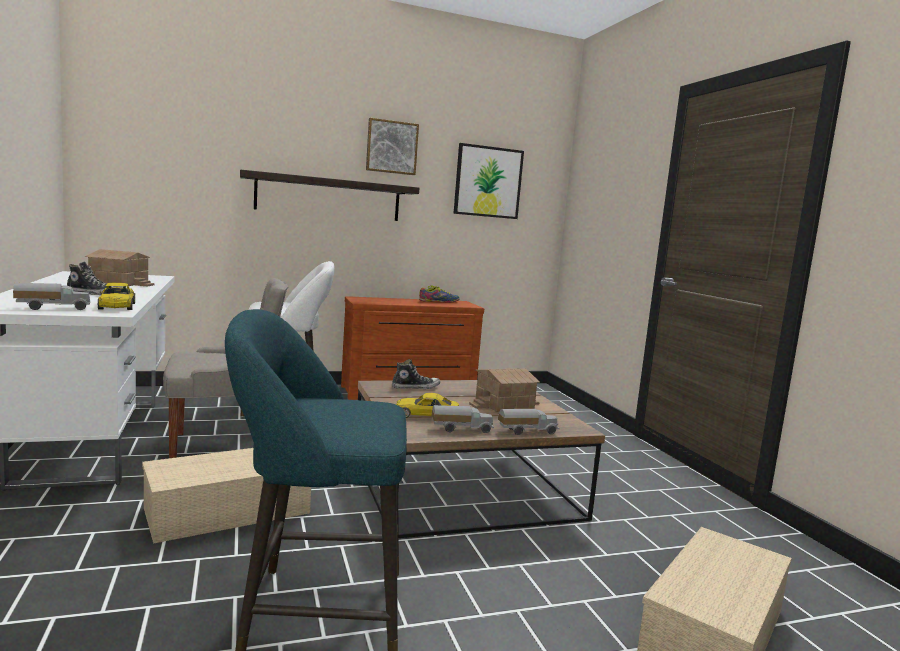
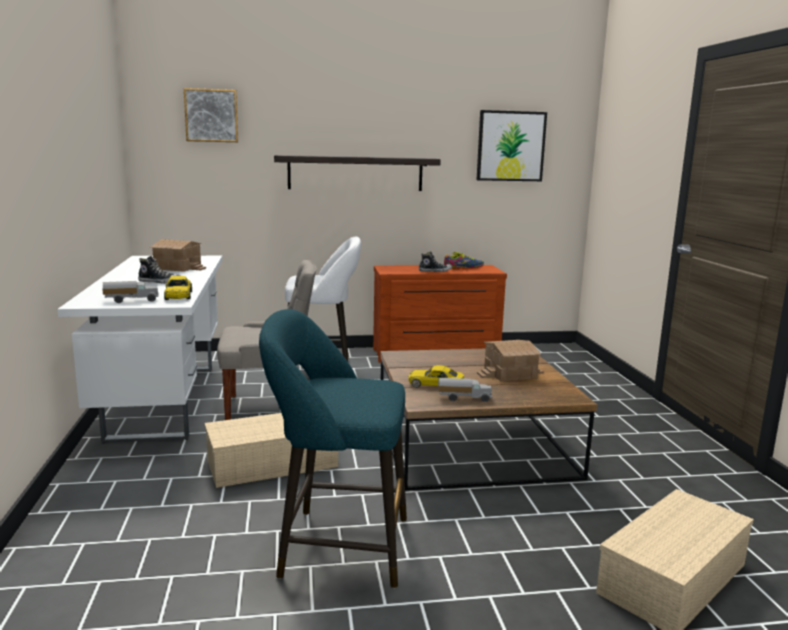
camera: 10 degrees right, 5 degrees up
picture [366,118,419,175] -> picture moved to [184,88,238,142]
shoe [392,359,440,389] -> shoe moved to [419,251,452,272]
toy truck [498,409,560,435] -> none

